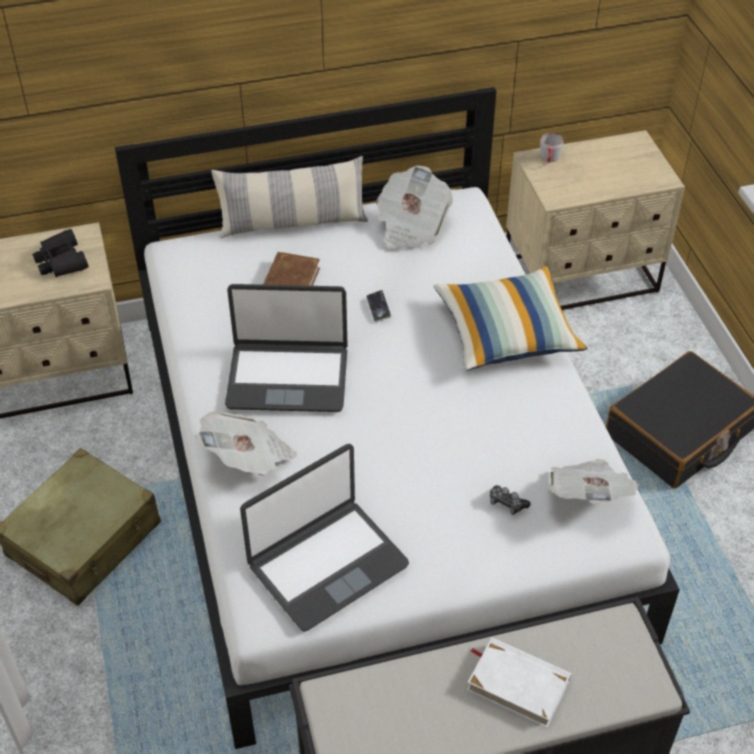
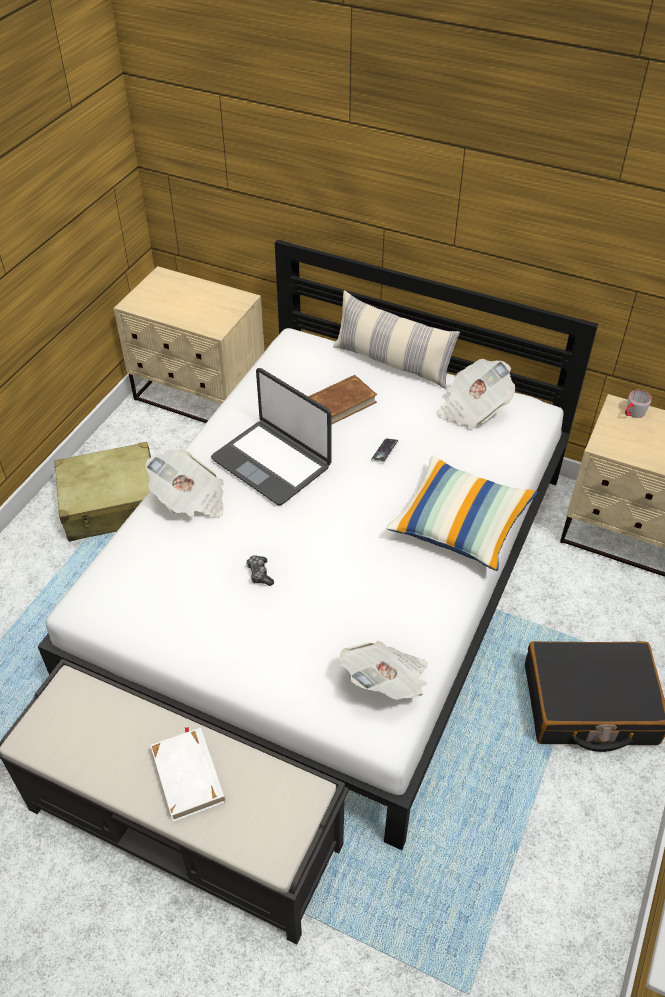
camera: 40 degrees right, 0 degrees up
black binoculars [32,229,89,277] -> none
laptop [240,444,409,632] -> none
game controller [490,485,530,515] -> game controller moved to [246,555,274,586]

